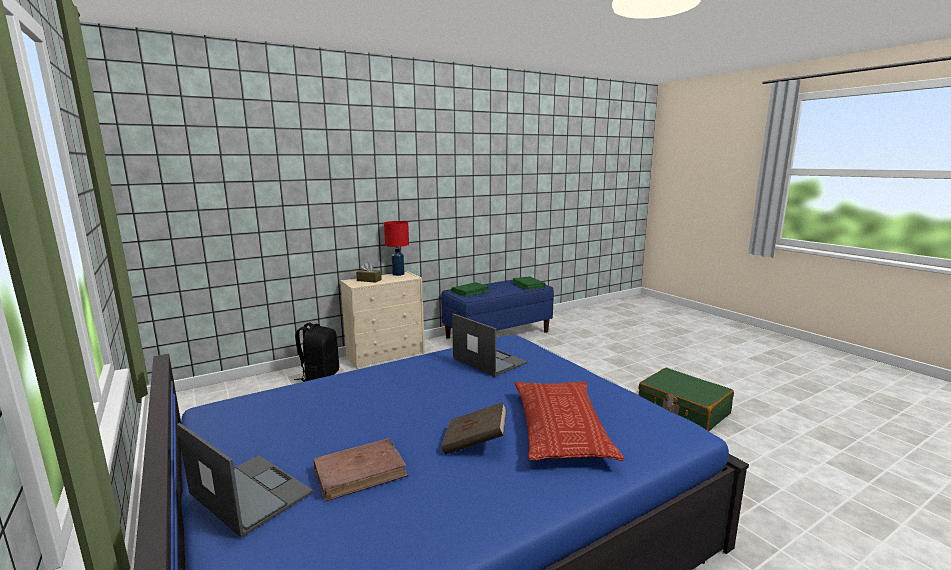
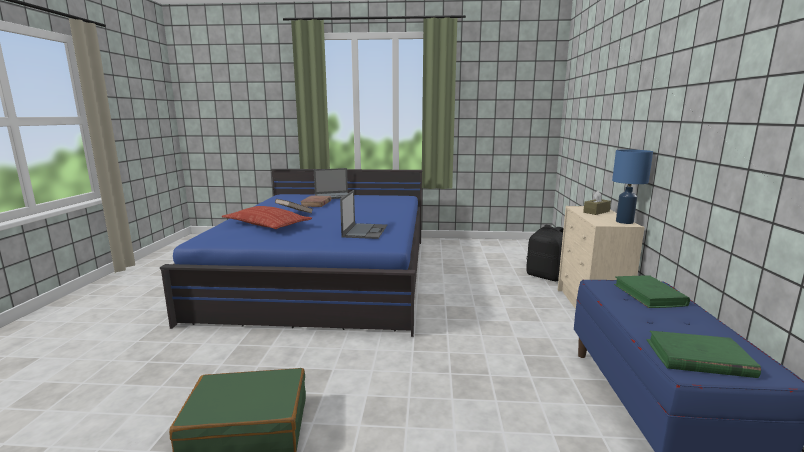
camera: 125 degrees right, 0 degrees up
red table lamp [384,221,409,276] -> blue table lamp [612,149,653,224]
laptop [452,313,527,377] -> laptop turned 75 degrees counterclockwise [340,190,387,239]

